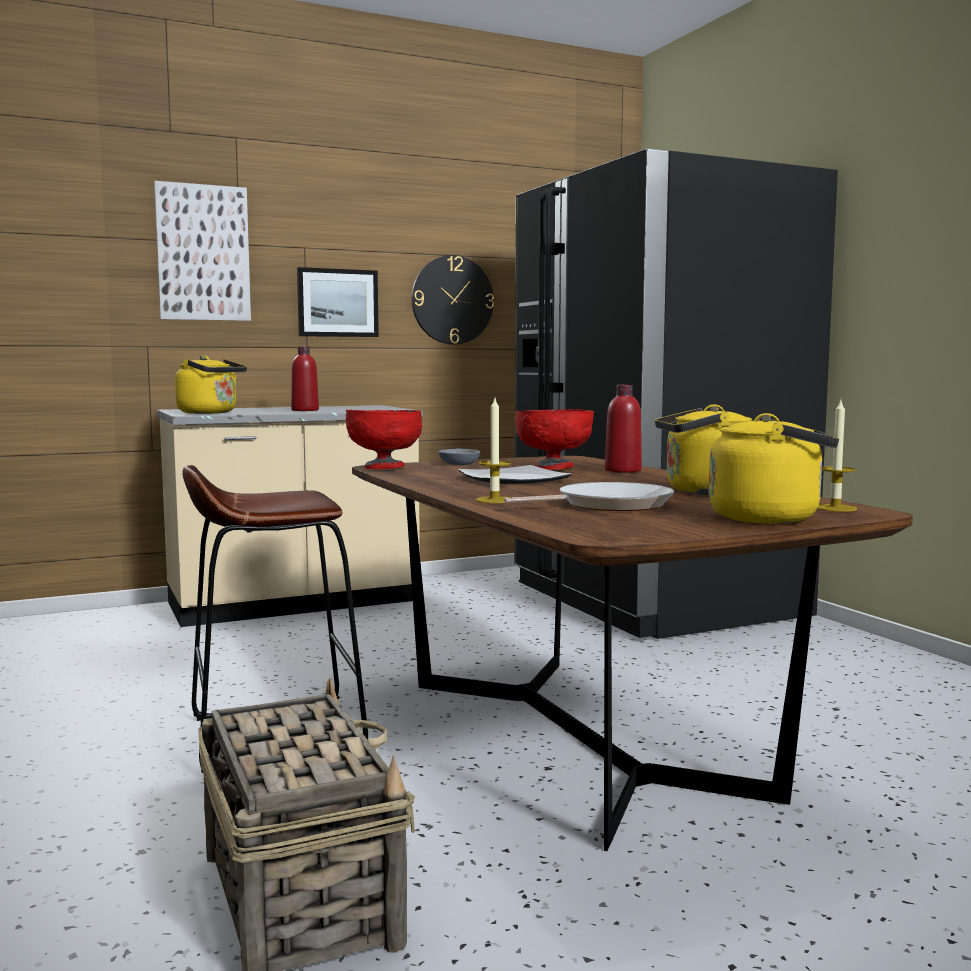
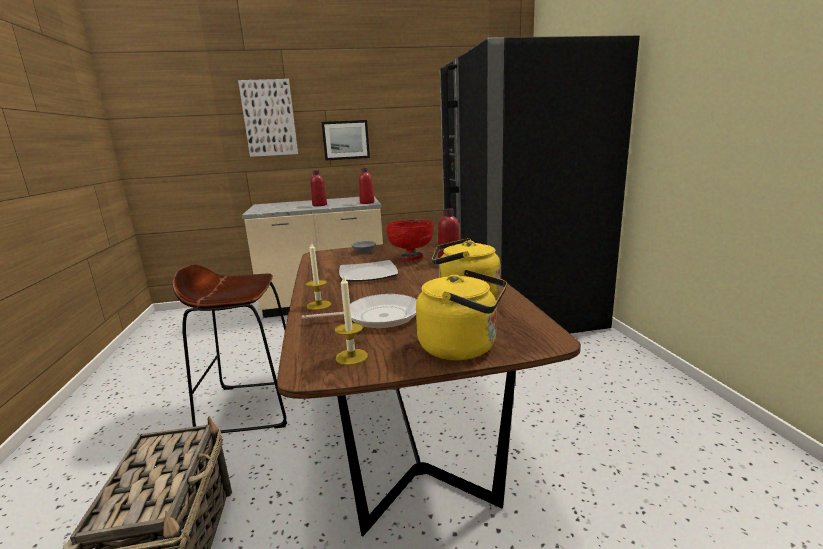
camera: 15 degrees right, 10 degrees up
yellow kettle [175,356,247,414] -> none
red bowl [346,410,422,469] -> none
wall clock [411,255,494,345] -> none
candle [817,400,857,512] -> candle moved to [335,274,368,365]
none -> red bottle [359,168,374,204]

